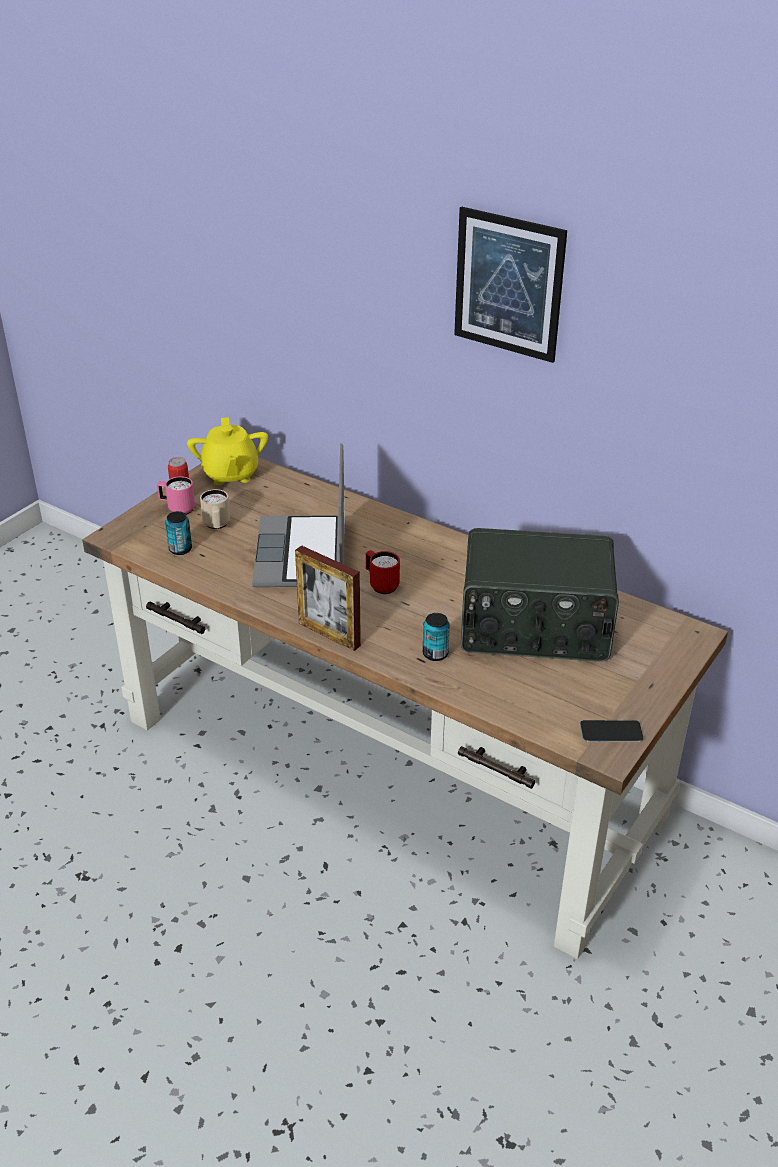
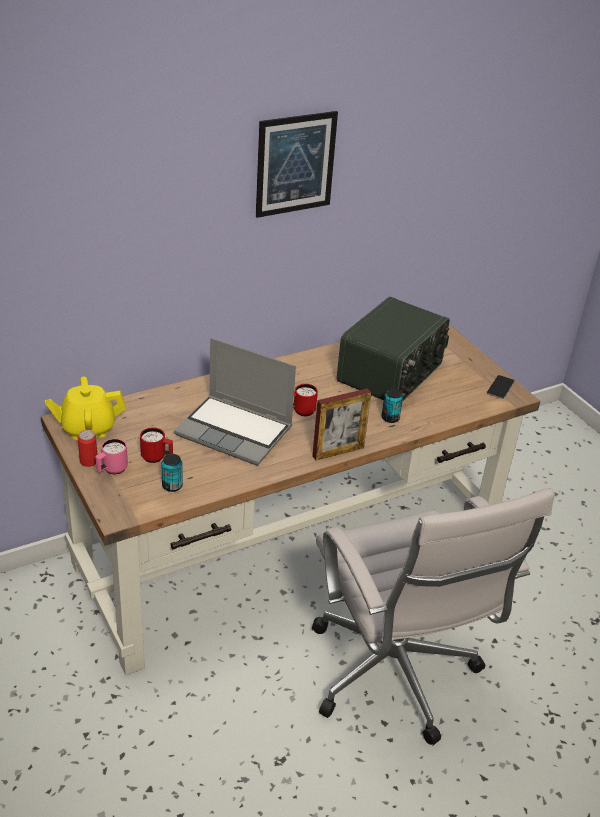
camera: 65 degrees left, 0 degrees up
yellow teapot [187,417,268,485] -> yellow teapot turned 150 degrees clockwise [45,376,126,440]
beige mug [200,489,230,529] -> red mug [140,428,173,463]
none -> white office chair [312,488,555,745]

